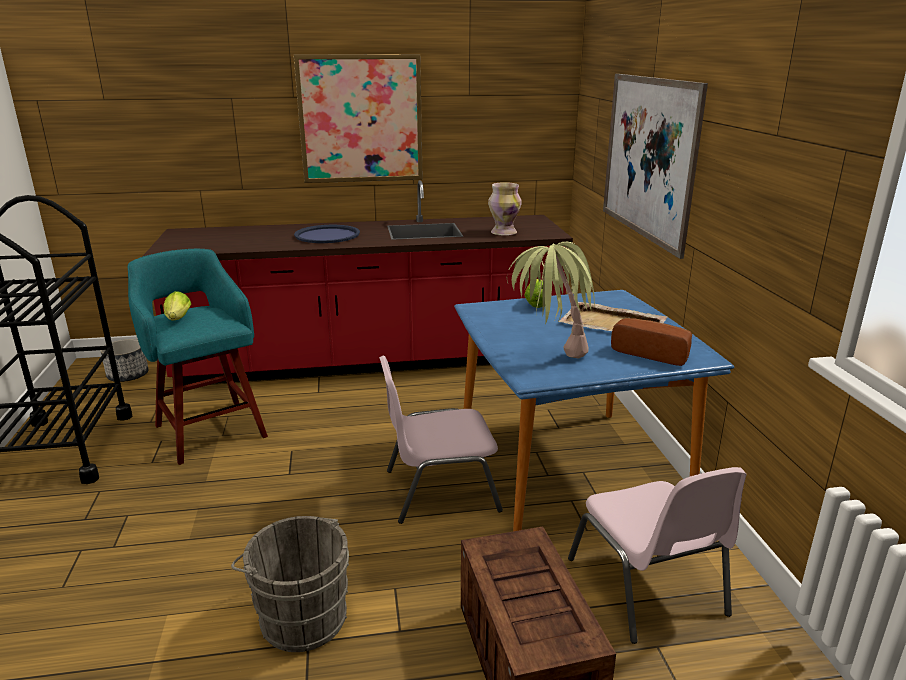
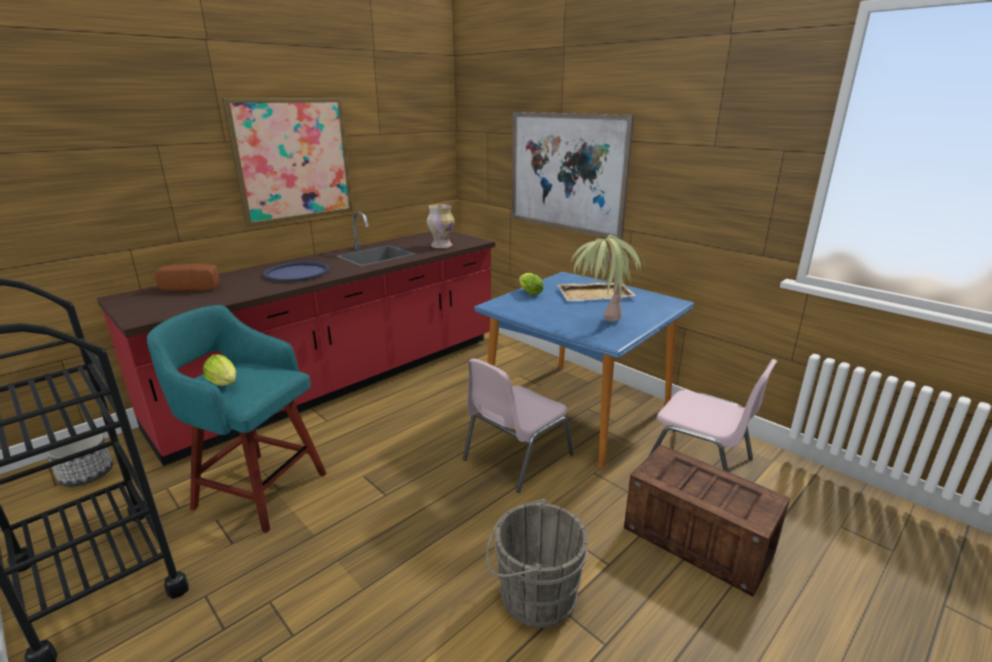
camera: 35 degrees left, 0 degrees up
bread [611,318,692,366] -> bread moved to [155,264,219,291]

